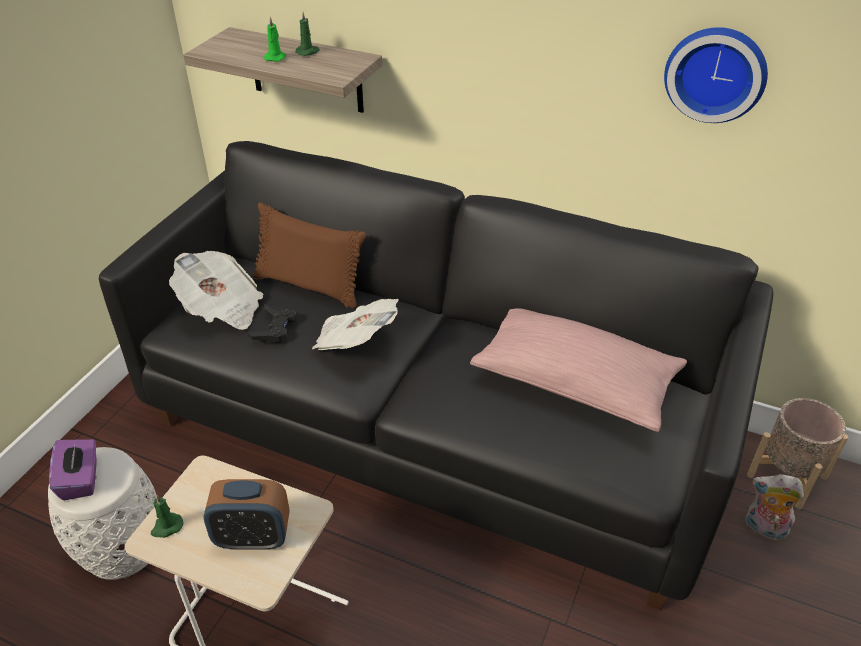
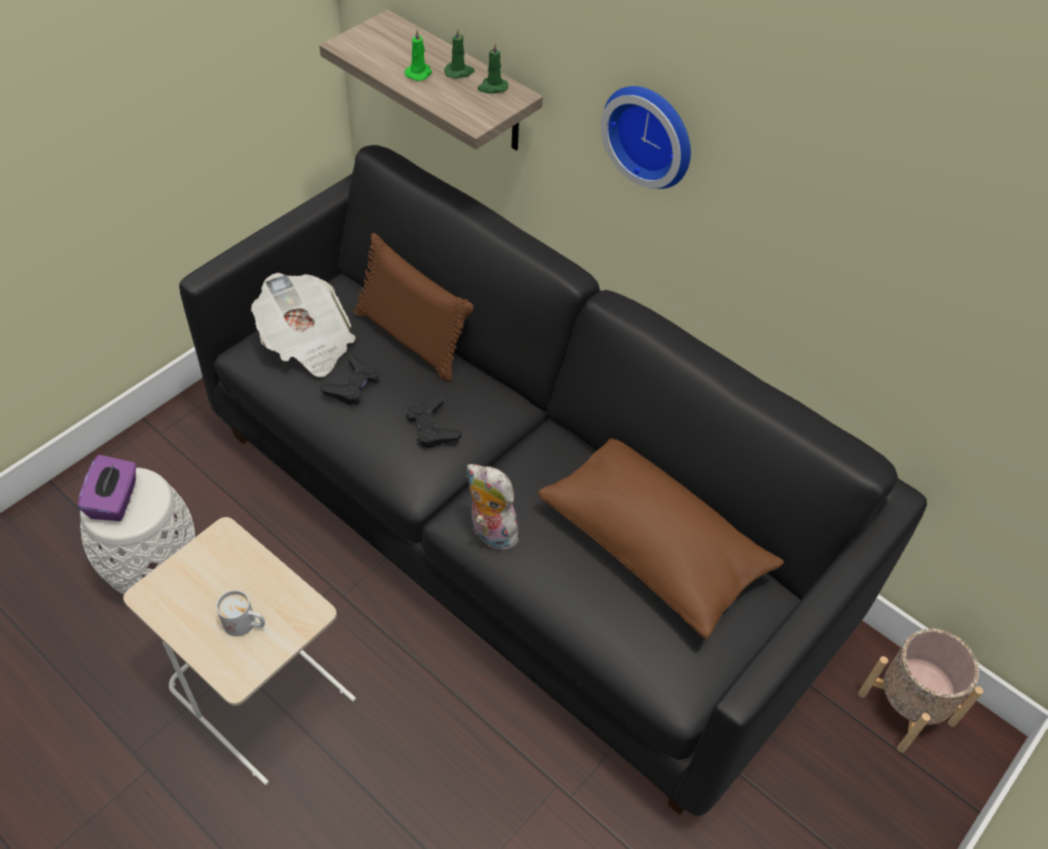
camera: 15 degrees right, 10 degrees up
green candle [151,494,183,538] -> green candle moved to [478,43,508,94]
alarm clock [203,479,289,550] -> white mug [216,590,265,636]
newspaper [312,299,398,350] -> black game controller [406,395,461,448]
pink pillow [470,308,687,432] -> brown pillow [537,438,784,640]
wall clock [664,27,768,123] -> wall clock moved to [601,86,691,189]
plush toy [745,474,804,540] -> plush toy moved to [466,464,522,551]

